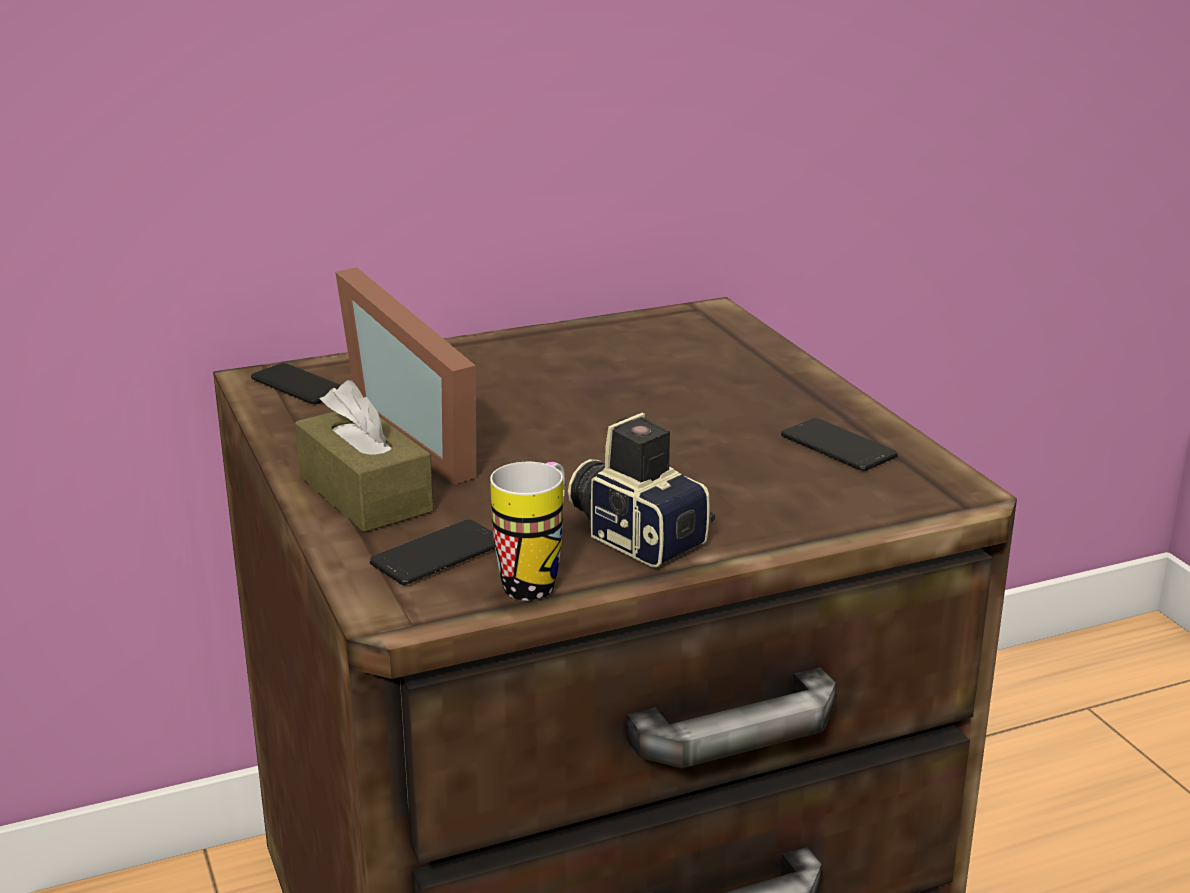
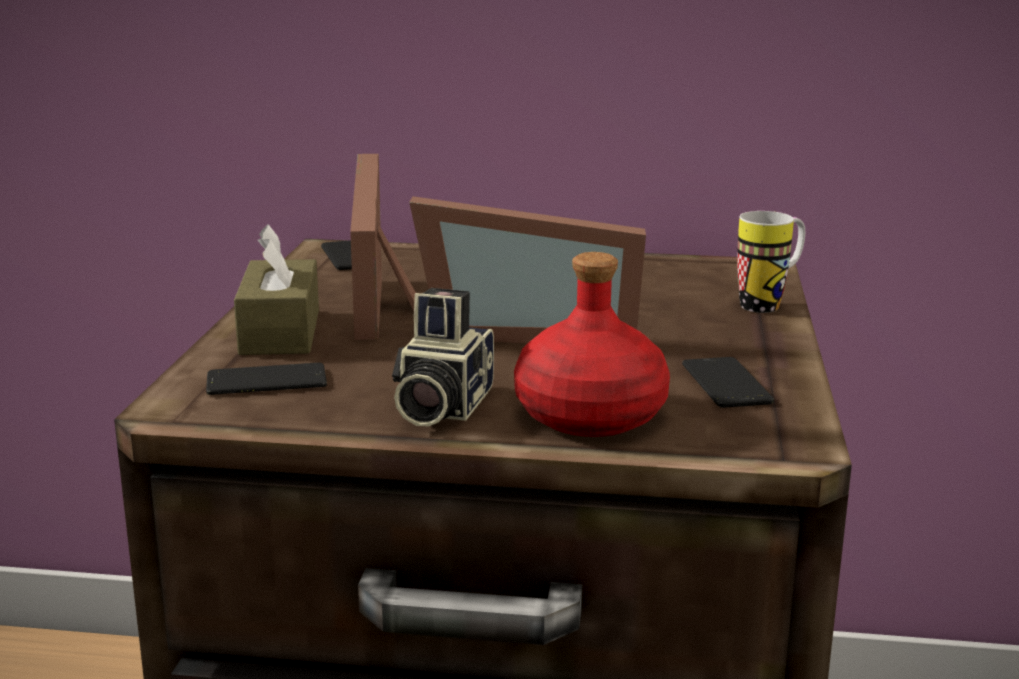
camera: 30 degrees right, 5 degrees down
mug [490,462,565,601] -> mug moved to [737,211,805,313]
camera [568,413,715,568] -> camera turned 150 degrees counterclockwise [392,288,494,426]
none -> picture frame [409,196,646,343]
none -> red bottle [514,252,670,437]

